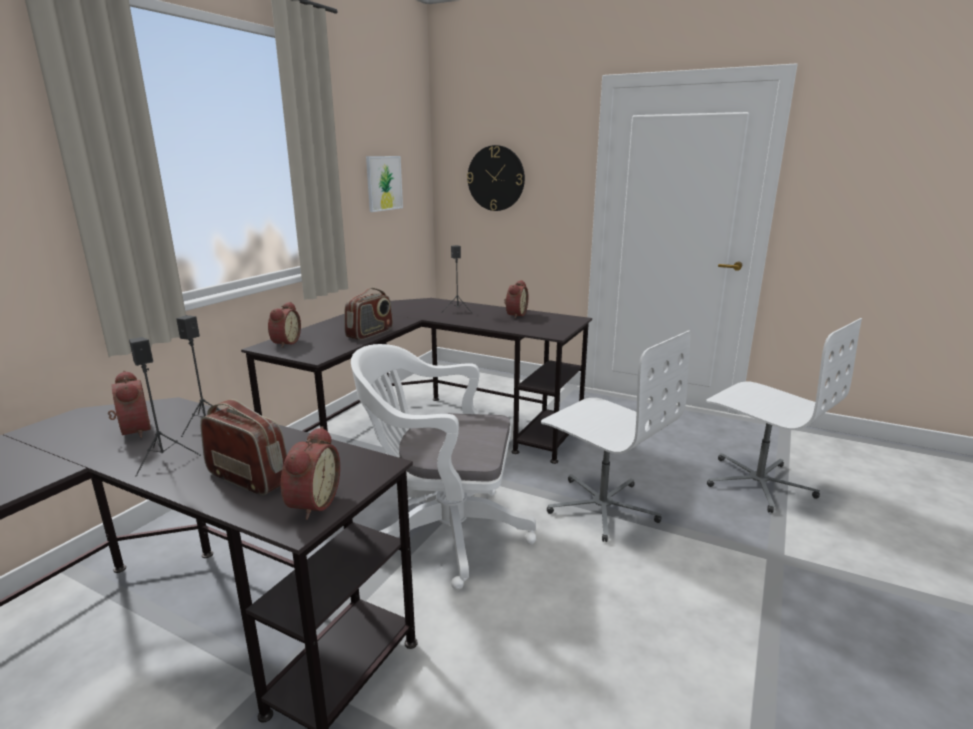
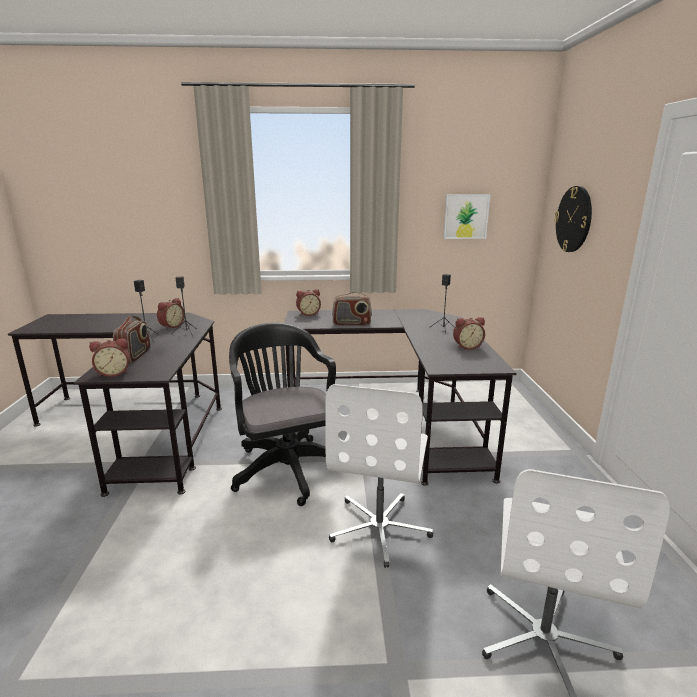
camera: 60 degrees right, 0 degrees up
white office chair [351,344,536,590] -> black office chair [229,323,336,506]

